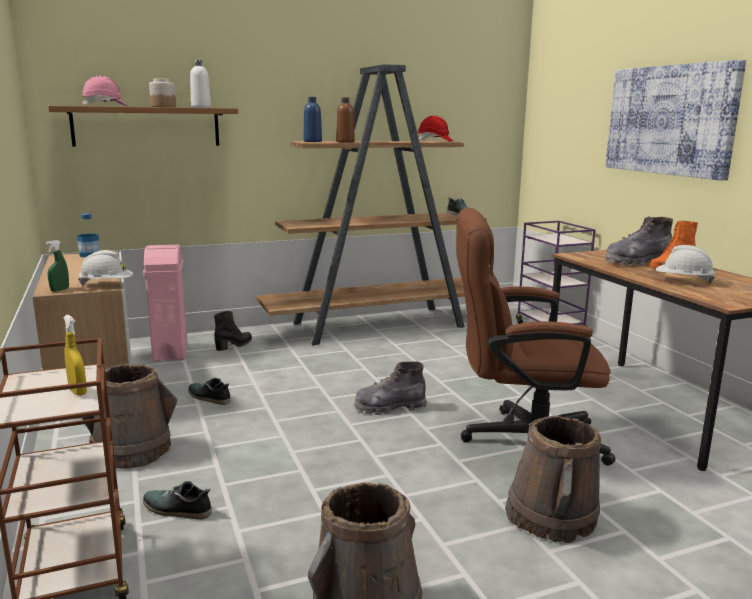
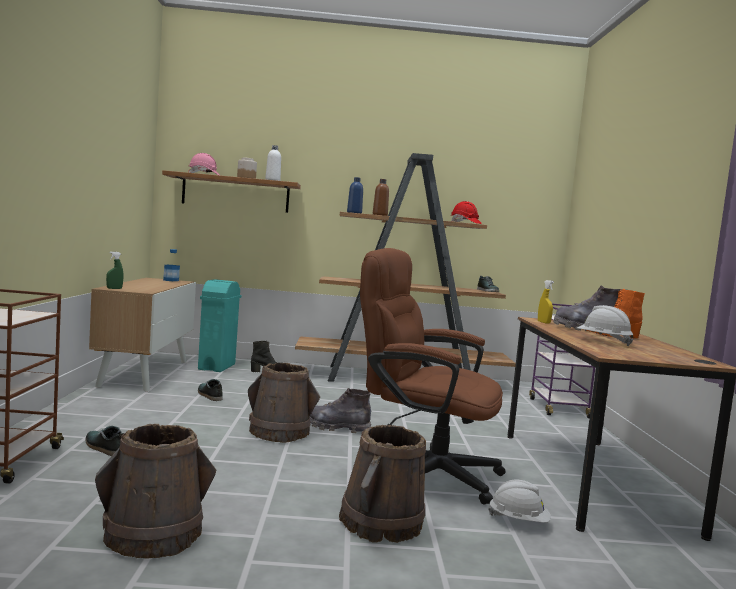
camera: 20 degrees right, 10 degrees down
yellow spray bottle [64,315,87,396] -> yellow spray bottle moved to [538,280,554,324]
white hard hat [78,250,133,285] -> white hard hat moved to [488,480,551,523]
brown bucket [82,364,178,469] -> brown bucket moved to [248,363,320,443]
pink trash can [143,245,187,362] -> turquoise trash can [198,279,241,372]
picture [605,60,746,180] -> none

